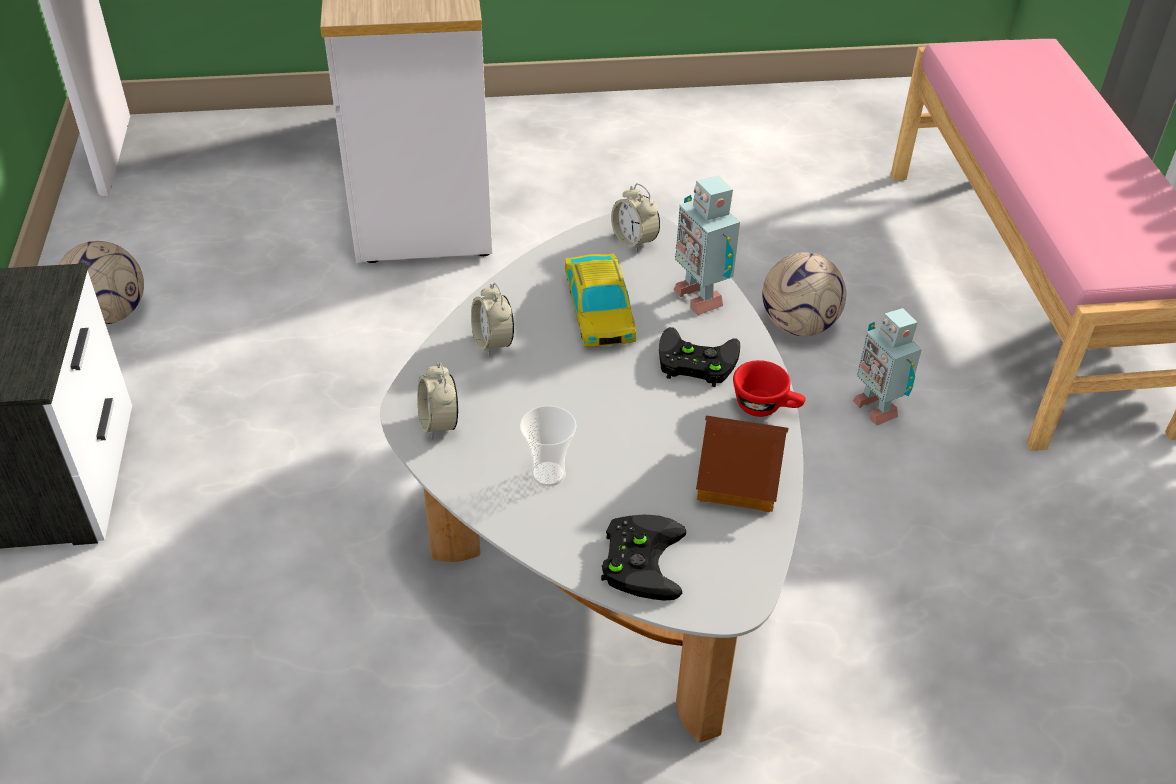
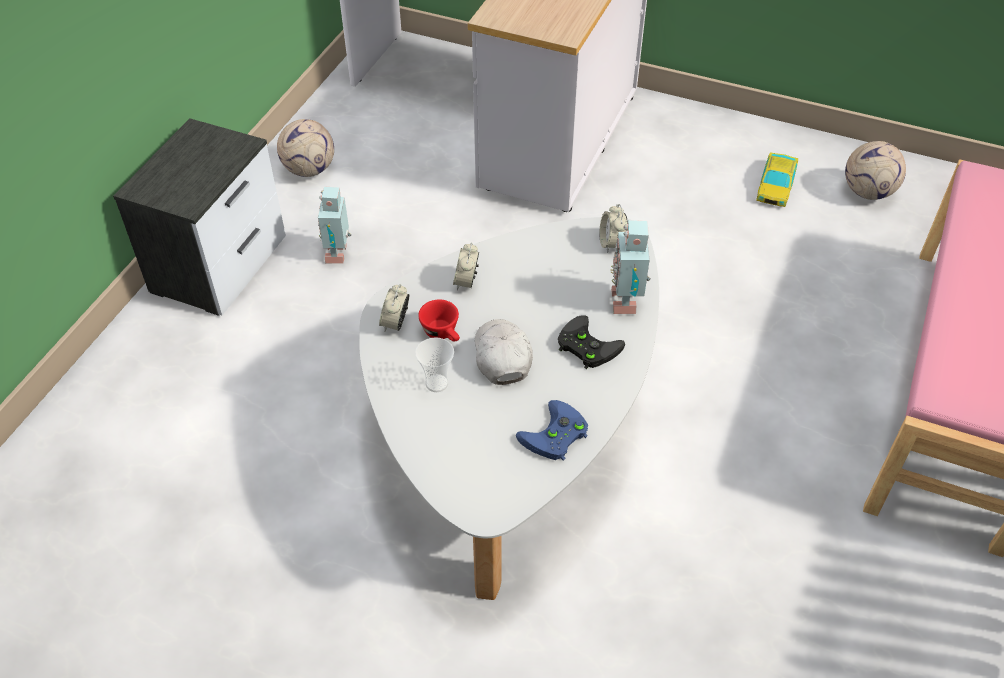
camera: 30 degrees right, 5 degrees up
toy car [565,254,636,347] -> toy car moved to [756,152,798,207]
black game controller [601,515,686,601] -> none
toy house [696,416,789,512] -> blue game controller [516,400,588,460]
red cup [733,360,806,417] -> red cup moved to [418,300,460,342]
football [762,252,846,336] -> football moved to [845,141,906,200]
toy robot [853,308,922,426] -> toy robot moved to [318,186,351,264]
none -> white cap [475,319,533,385]

